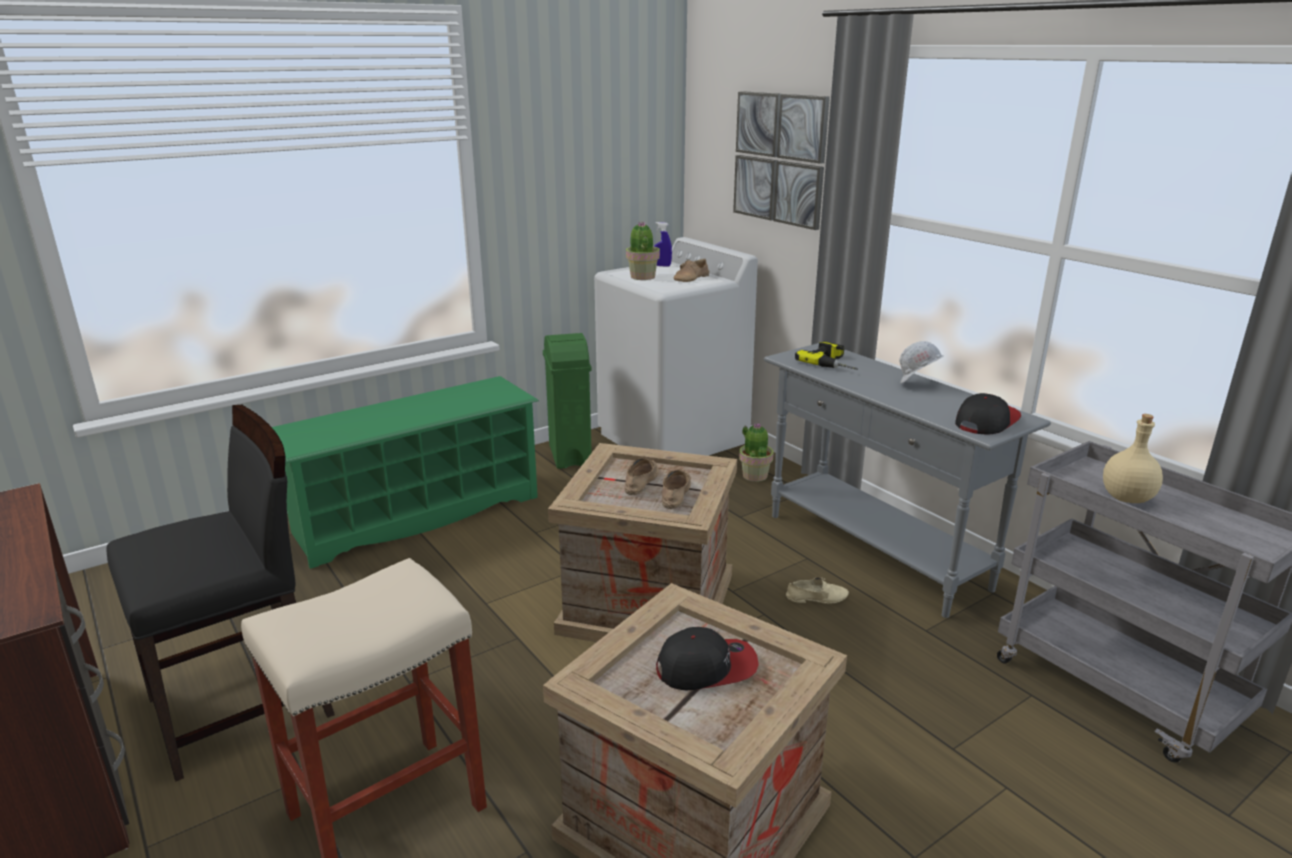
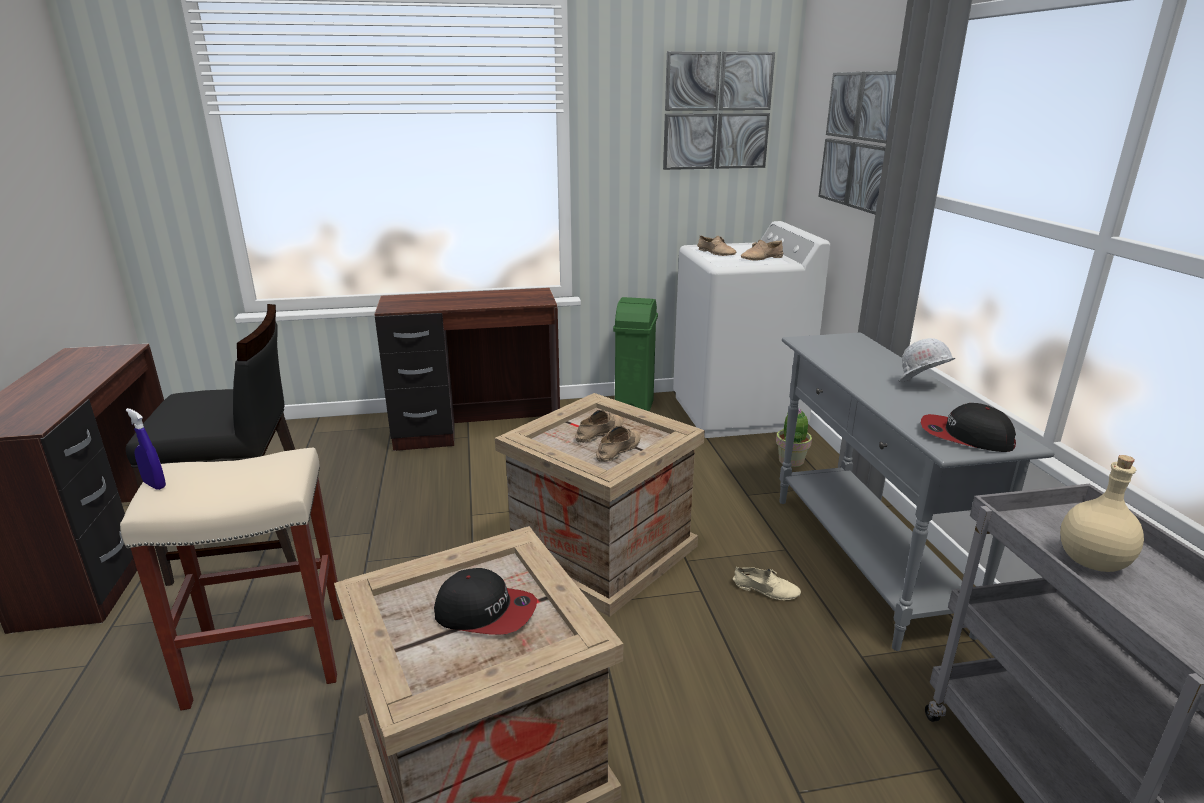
camera: 25 degrees right, 0 degrees up
green shoe rack [272,376,539,569] -> brown desk [374,288,560,451]
potted plant [626,221,660,280] -> beige shoe [697,236,736,256]
blue spray bottle [654,222,672,267] -> blue spray bottle moved to [126,408,166,490]
power drill [795,341,858,370] -> none
cap [955,393,1021,435] -> cap turned 135 degrees counterclockwise [921,403,1016,452]
none -> picture [663,51,775,170]

